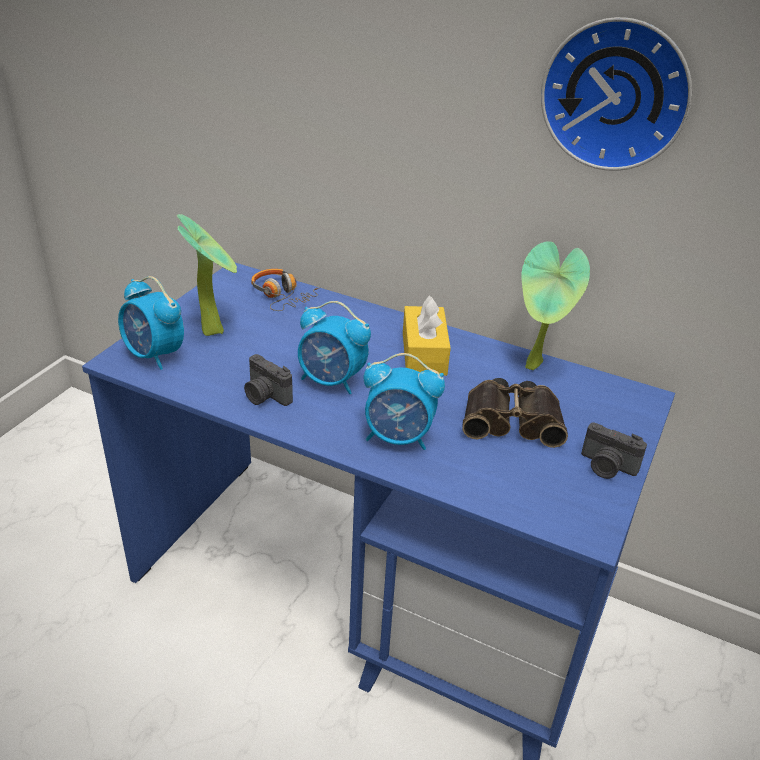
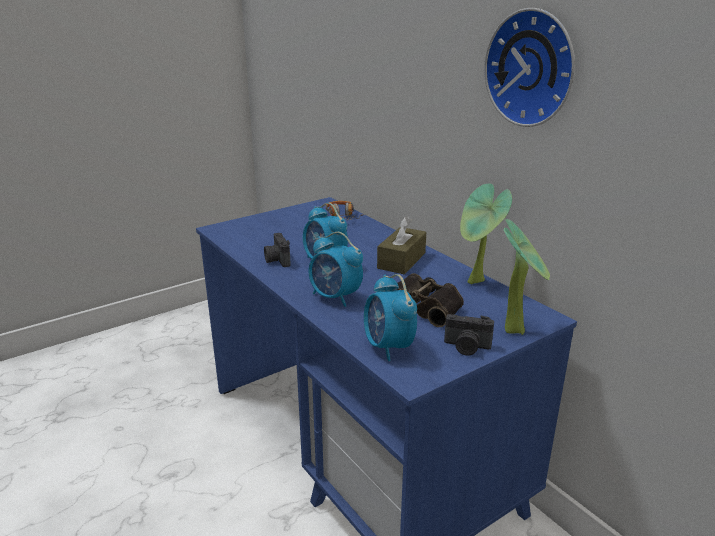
camera: 30 degrees right, 10 degrees down
alarm clock [118,276,184,370] -> alarm clock moved to [364,274,417,361]
potted plant [177,214,237,336] -> potted plant moved to [504,219,550,335]
yellow tissue box [403,296,451,376] -> brown tissue box [377,217,426,274]
camera [581,422,647,479] -> camera turned 45 degrees counterclockwise [444,314,494,356]

